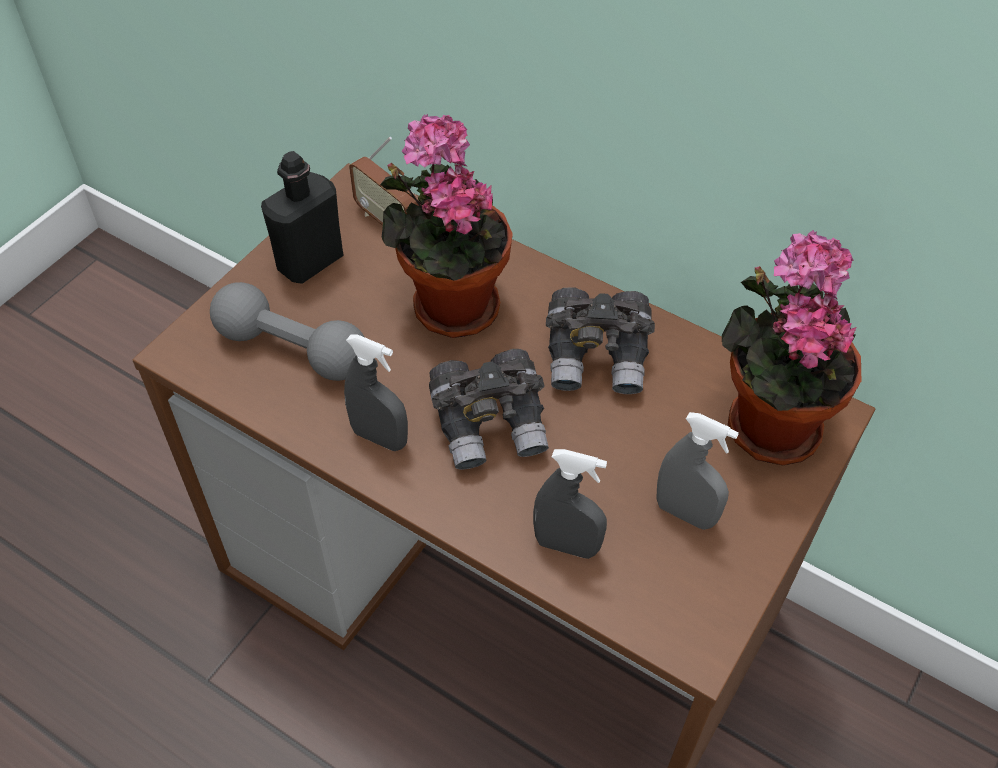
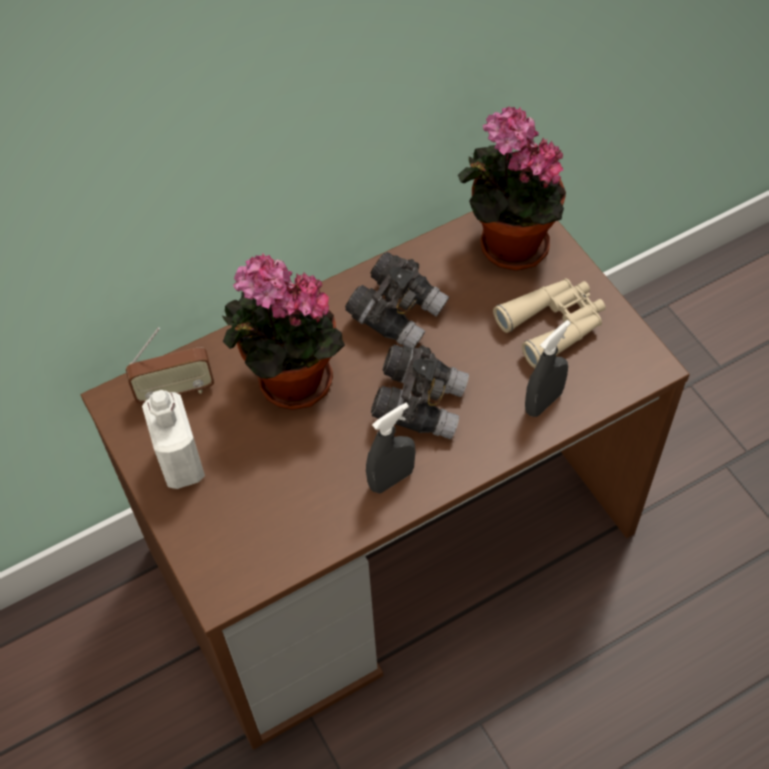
camera: 60 degrees left, 5 degrees up
grey dumbbell [210,282,364,381] -> none
black bottle [261,151,344,284] -> white bottle [142,390,205,489]
grey spray bottle [656,412,739,530] -> beige binoculars [493,278,606,368]

